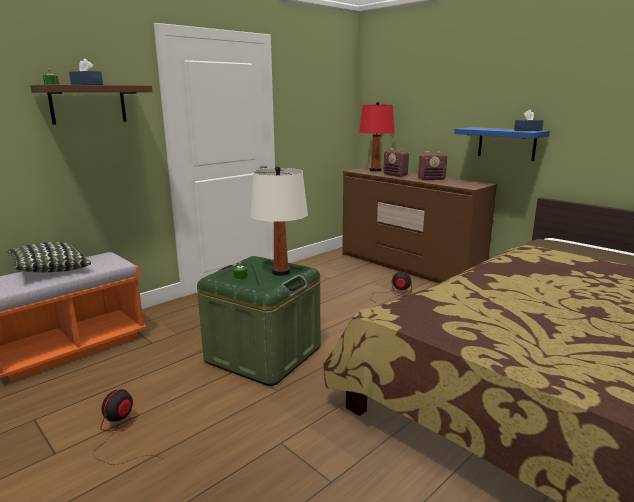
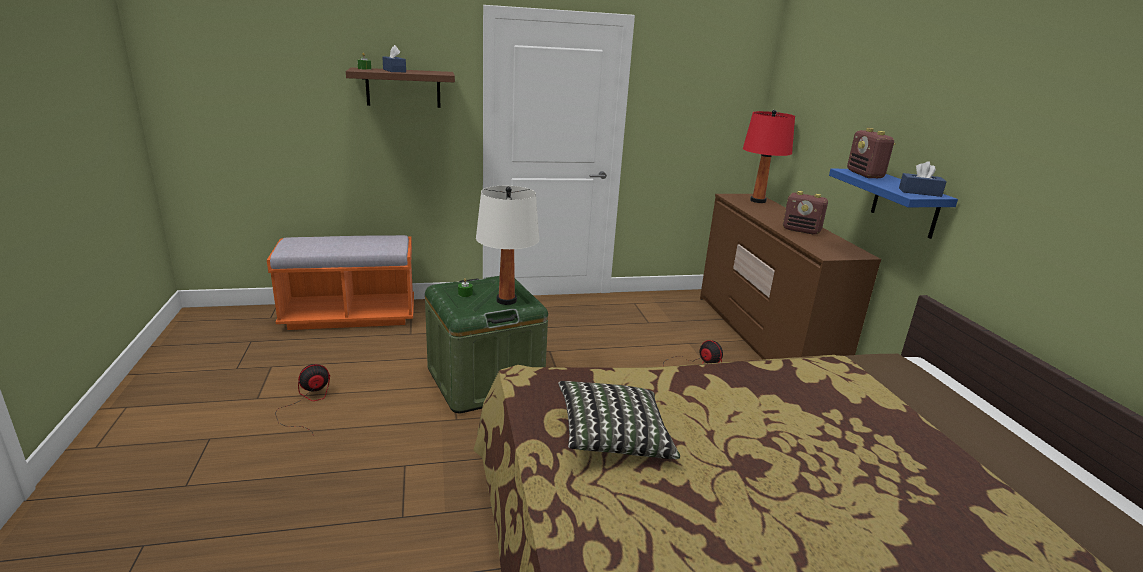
camera: 30 degrees right, 5 degrees up
pillow [7,242,91,272] -> pillow moved to [558,381,680,459]
radio [383,148,409,177] -> radio moved to [847,128,896,178]

